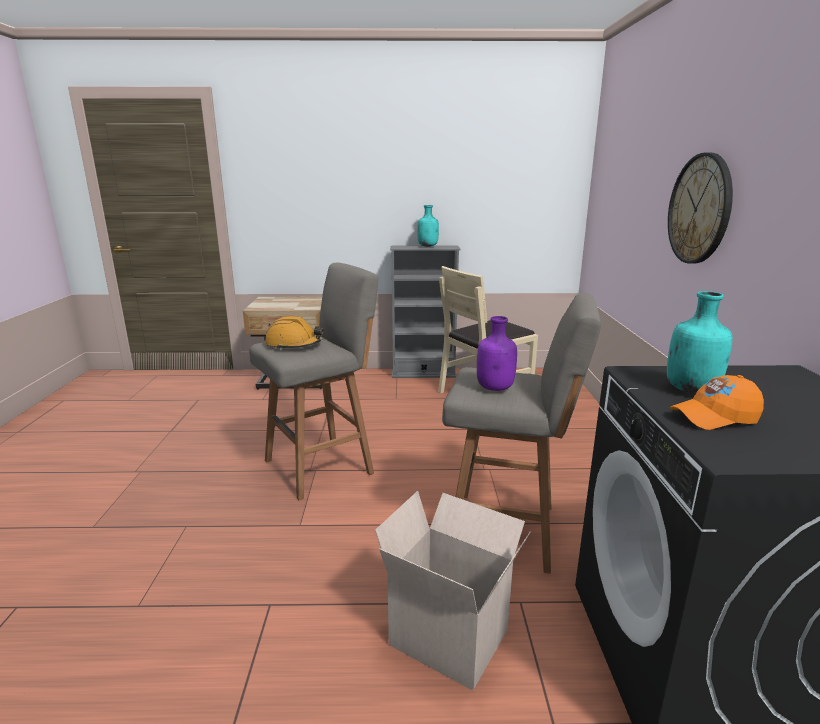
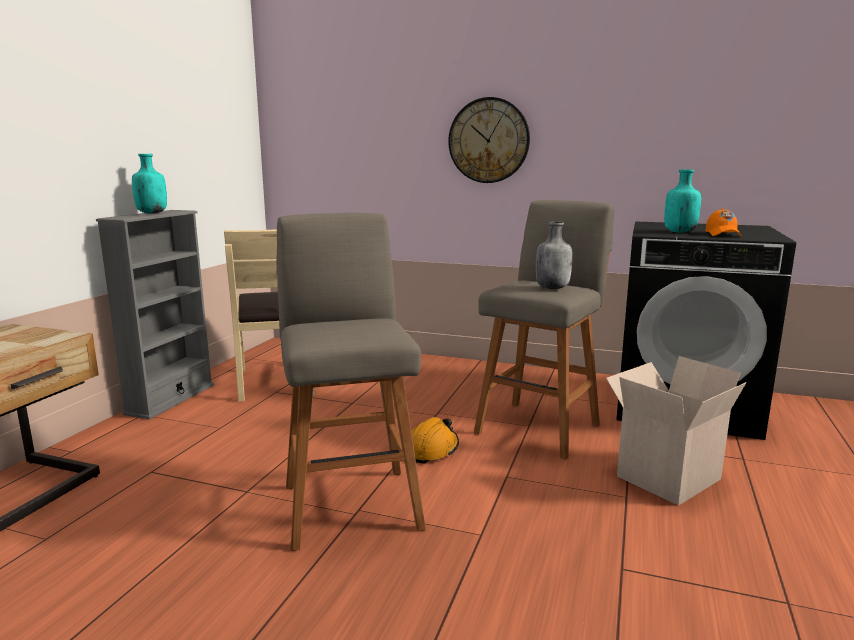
camera: 70 degrees left, 5 degrees down
orange hard hat [265,316,324,350] -> orange hard hat moved to [411,417,459,464]
purple bottle [477,316,517,391] -> grey bottle [536,221,572,289]

